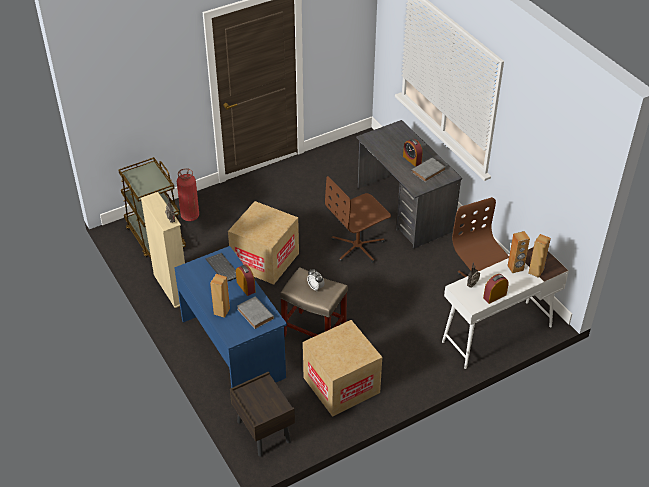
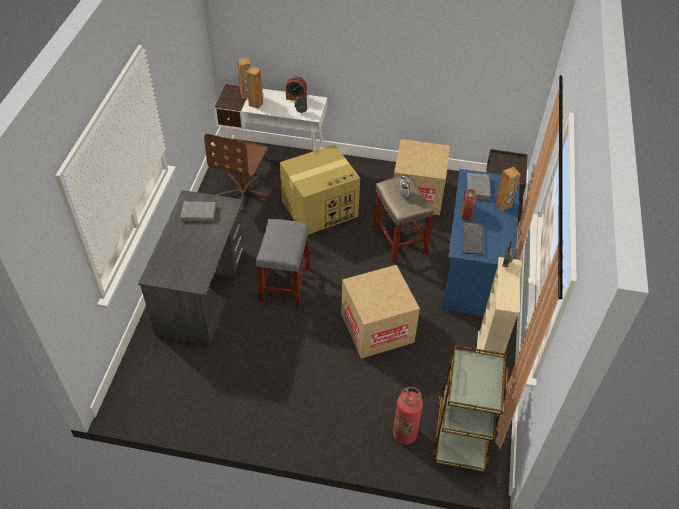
camera: 140 degrees left, 5 degrees up
brown office chair [325,176,391,263] -> grey stool [256,219,309,308]
alarm clock [403,139,423,166] -> none
none -> cardboard box [280,145,360,235]

